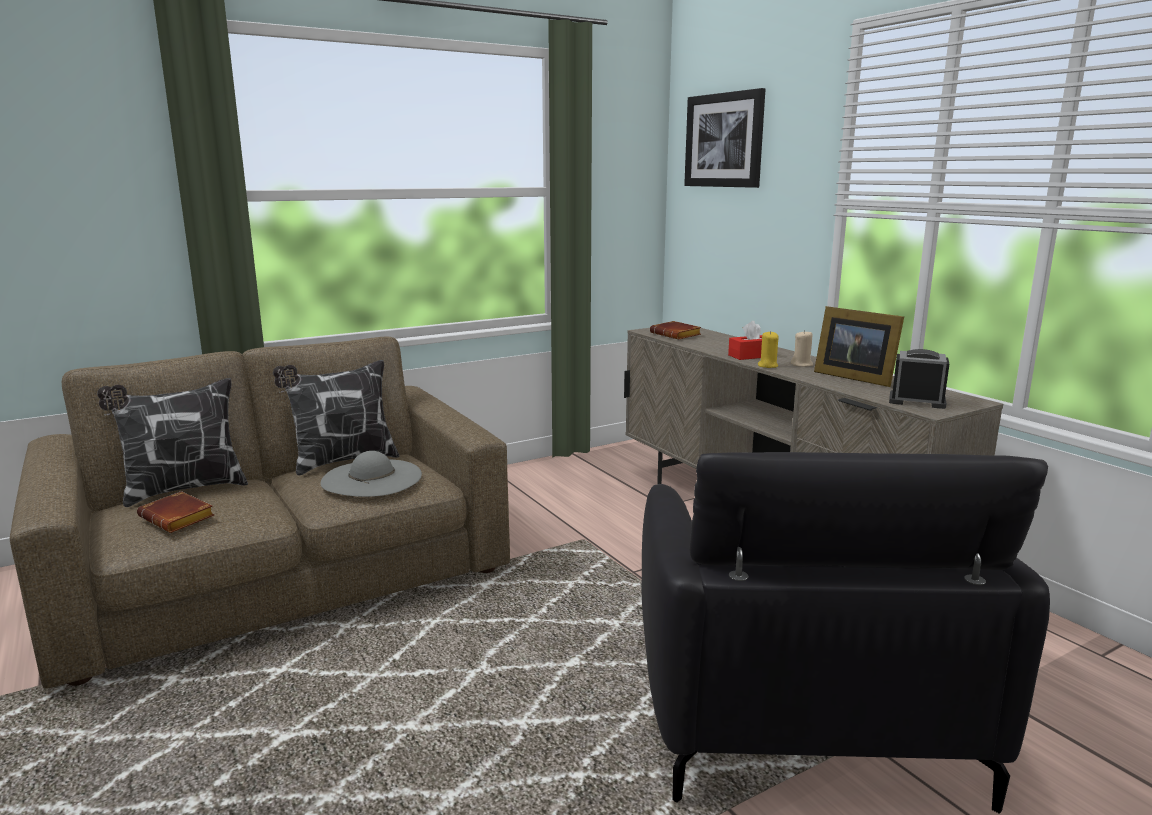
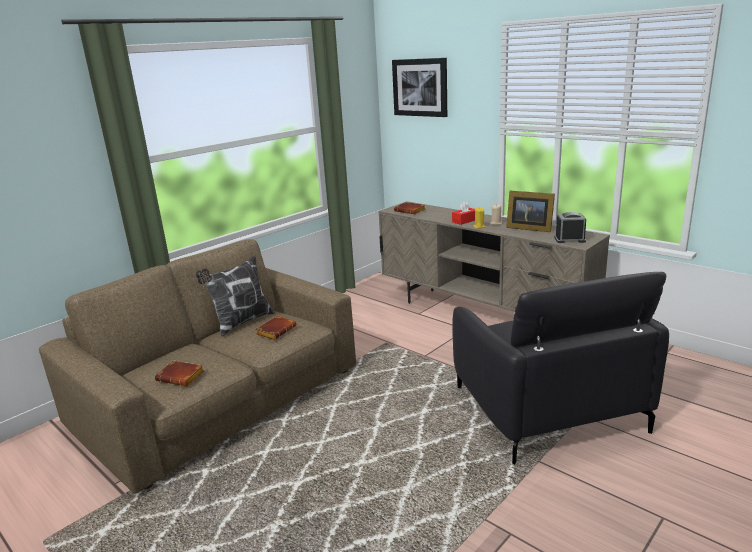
camera: 15 degrees left, 5 degrees up
pillow [97,378,248,507] -> none
grey hat [321,451,422,497] -> brown book [256,316,296,340]

